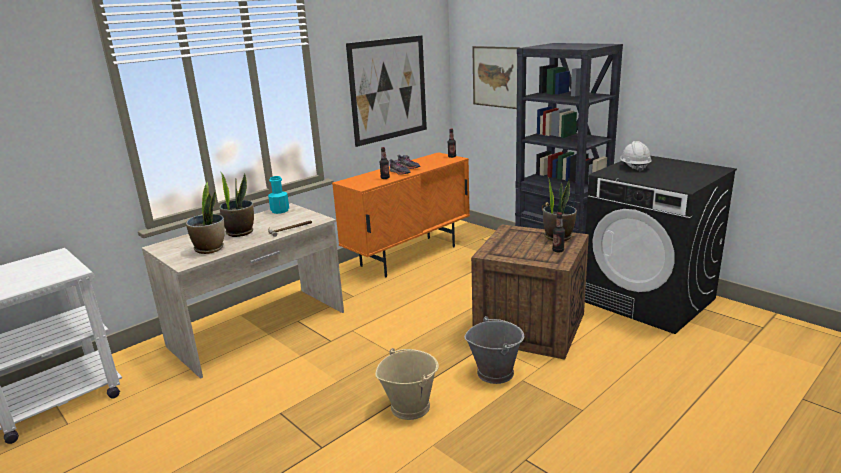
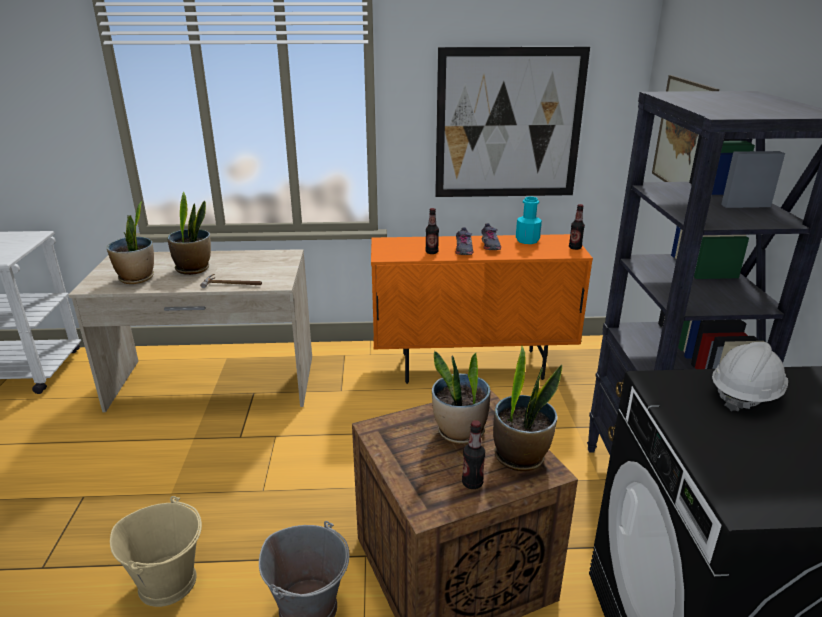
camera: 40 degrees right, 5 degrees up
turquoise bottle [268,176,289,214] -> turquoise bottle moved to [516,197,542,244]
none -> potted plant [432,351,490,444]

